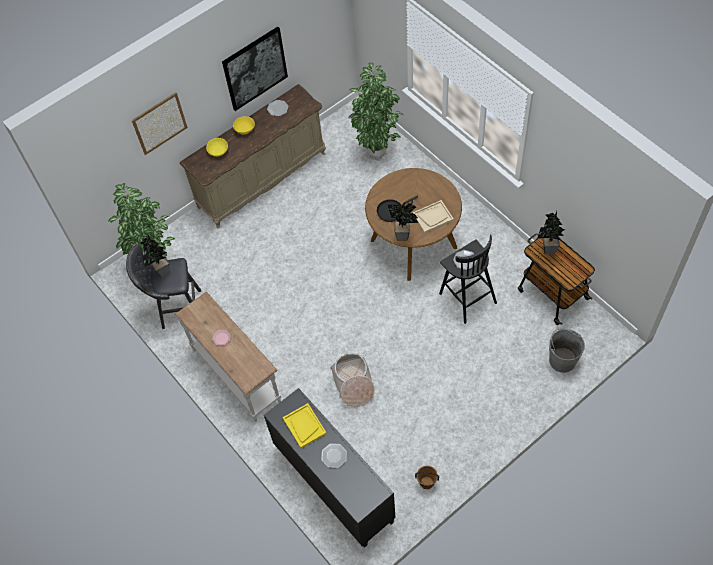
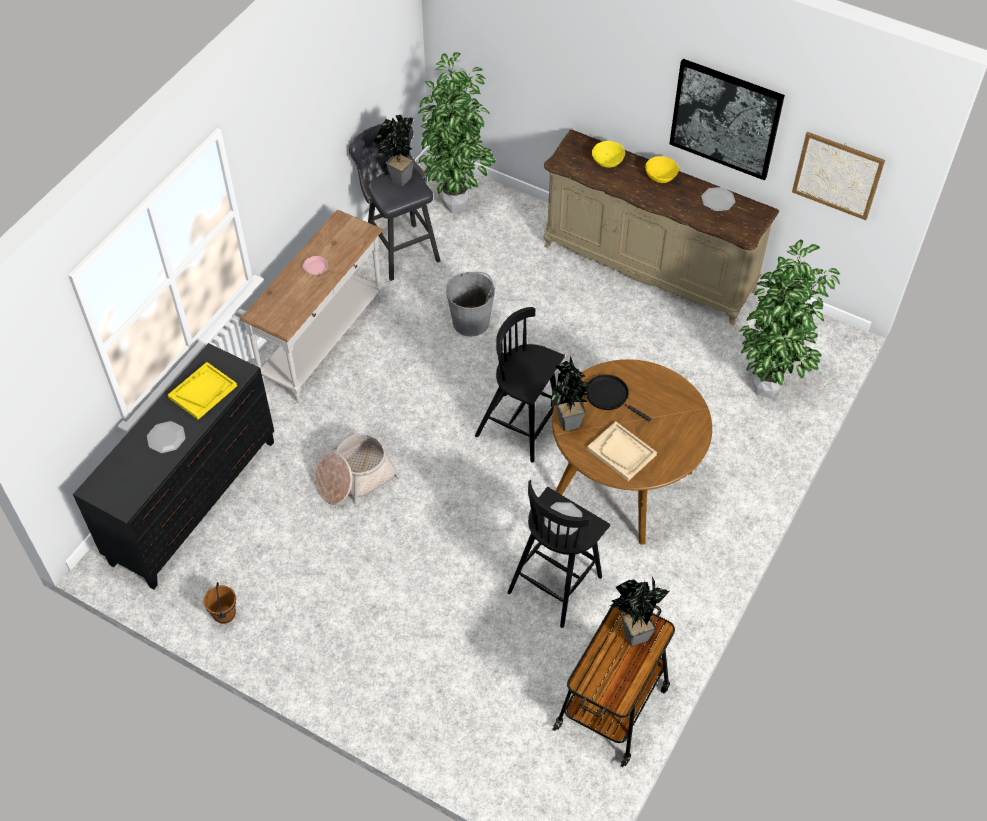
camera: 65 degrees right, 5 degrees down
picture [131,92,188,155] -> picture moved to [792,132,885,220]
grey bucket [549,329,585,373] -> grey bucket moved to [446,272,495,337]
none -> black stool [475,307,565,462]

